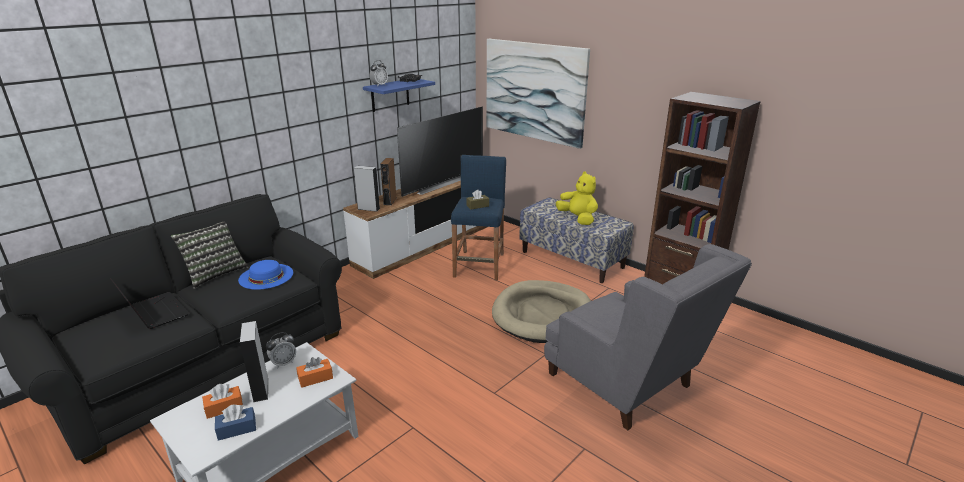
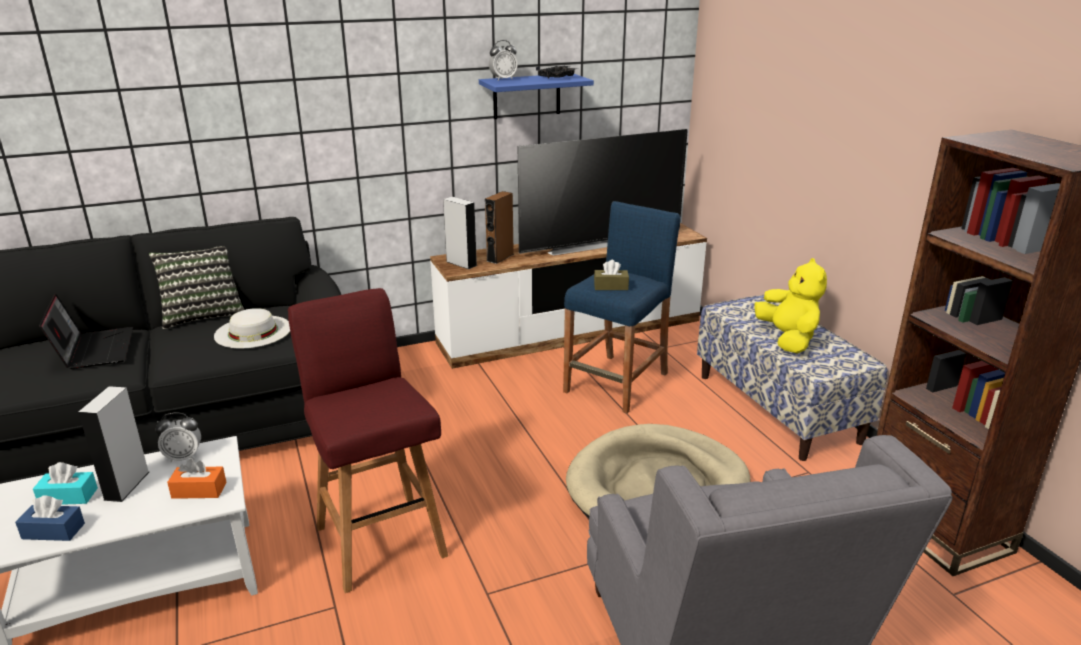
camera: 25 degrees right, 0 degrees up
orange tissue box [202,384,243,419] -> turquoise tissue box [33,462,98,505]
blue hat [238,260,293,290] -> white hat [214,308,290,348]
picture [487,39,590,149] -> none
none -> red stool [288,288,448,593]

